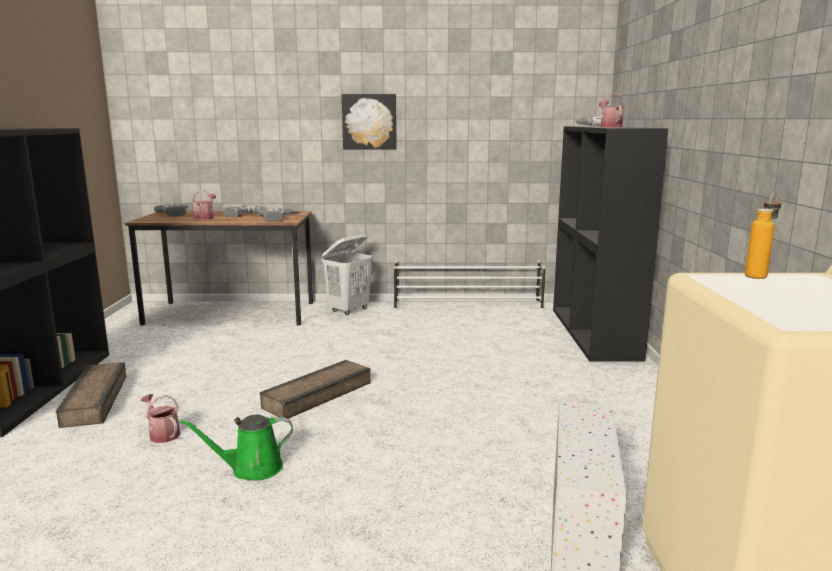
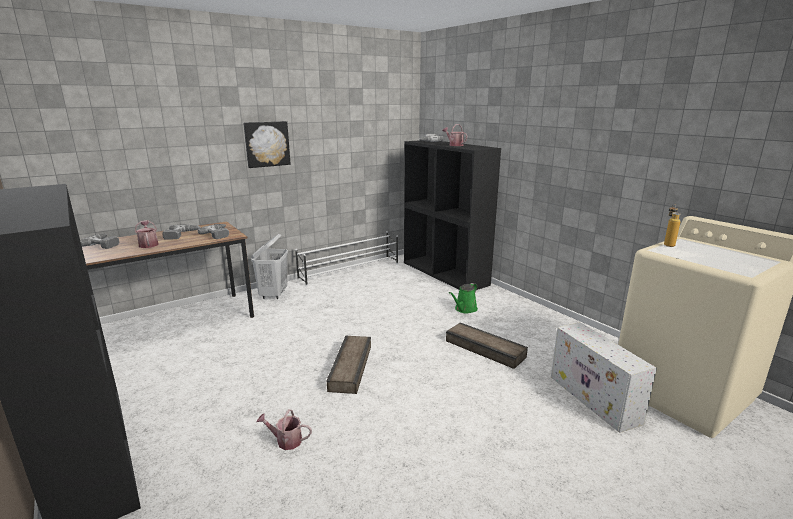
camera: 35 degrees left, 5 degrees up
crate [56,362,126,428] -> crate moved to [446,322,528,369]
green watering can [179,415,293,481] -> green watering can moved to [449,283,478,314]

